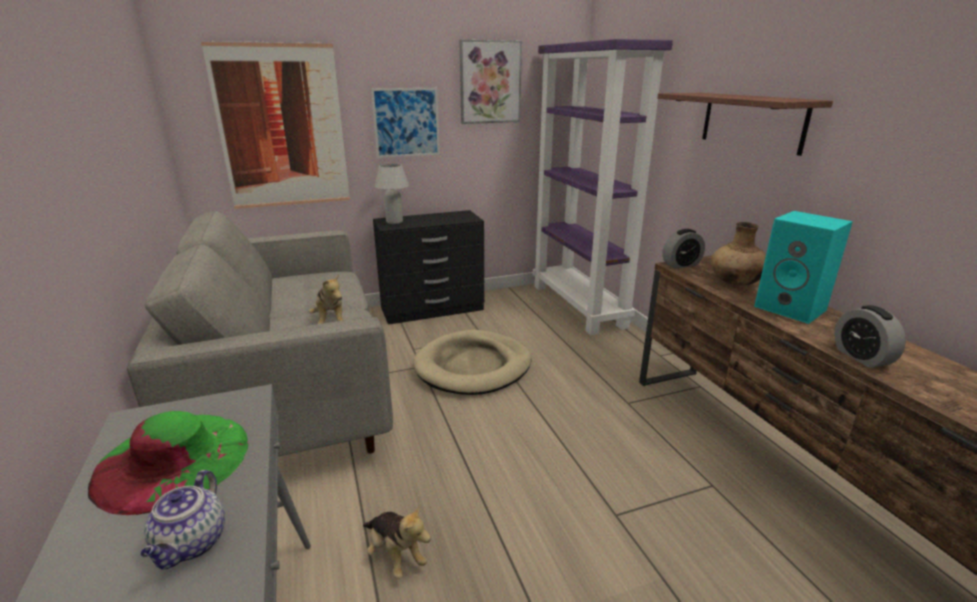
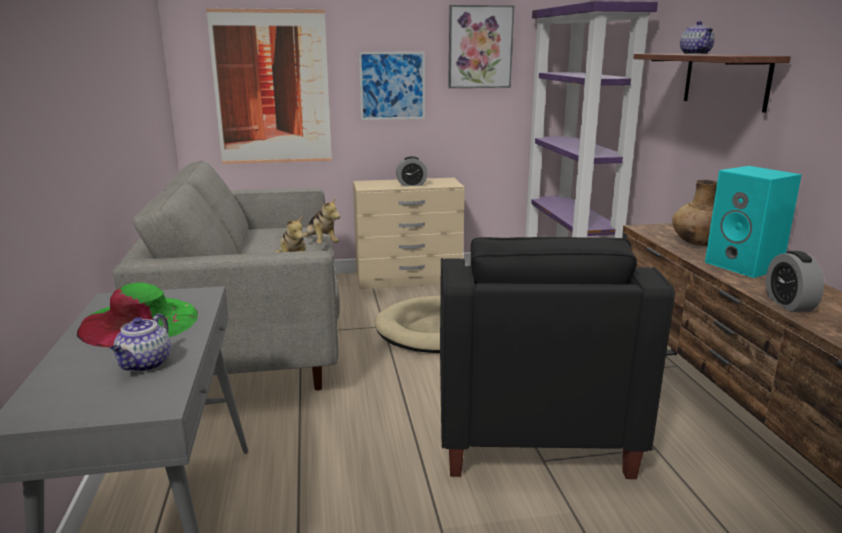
camera: 10 degrees right, 5 degrees down
plush toy [363,505,431,579] -> plush toy moved to [303,199,340,244]
black dresser [373,210,484,325] -> beige dresser [353,178,465,289]
white table lamp [375,163,409,224] -> none
alarm clock [662,229,705,269] -> alarm clock moved to [396,156,428,186]
none -> black armchair [440,237,675,479]
none -> teapot [680,21,715,54]

